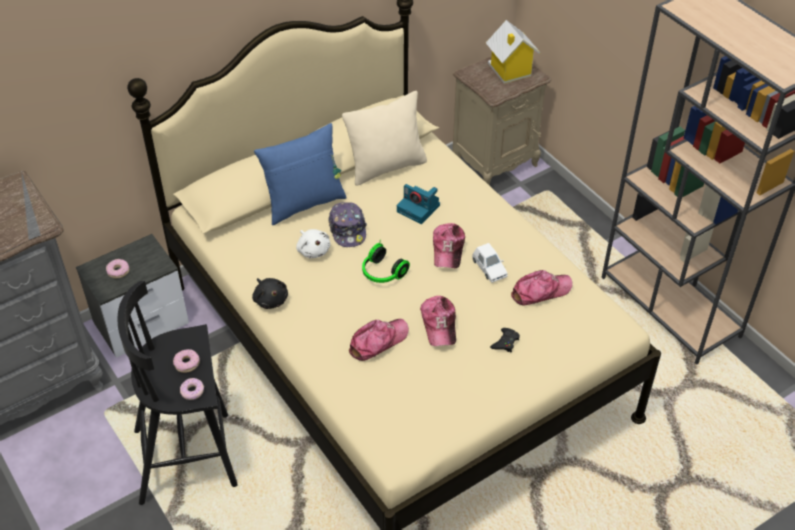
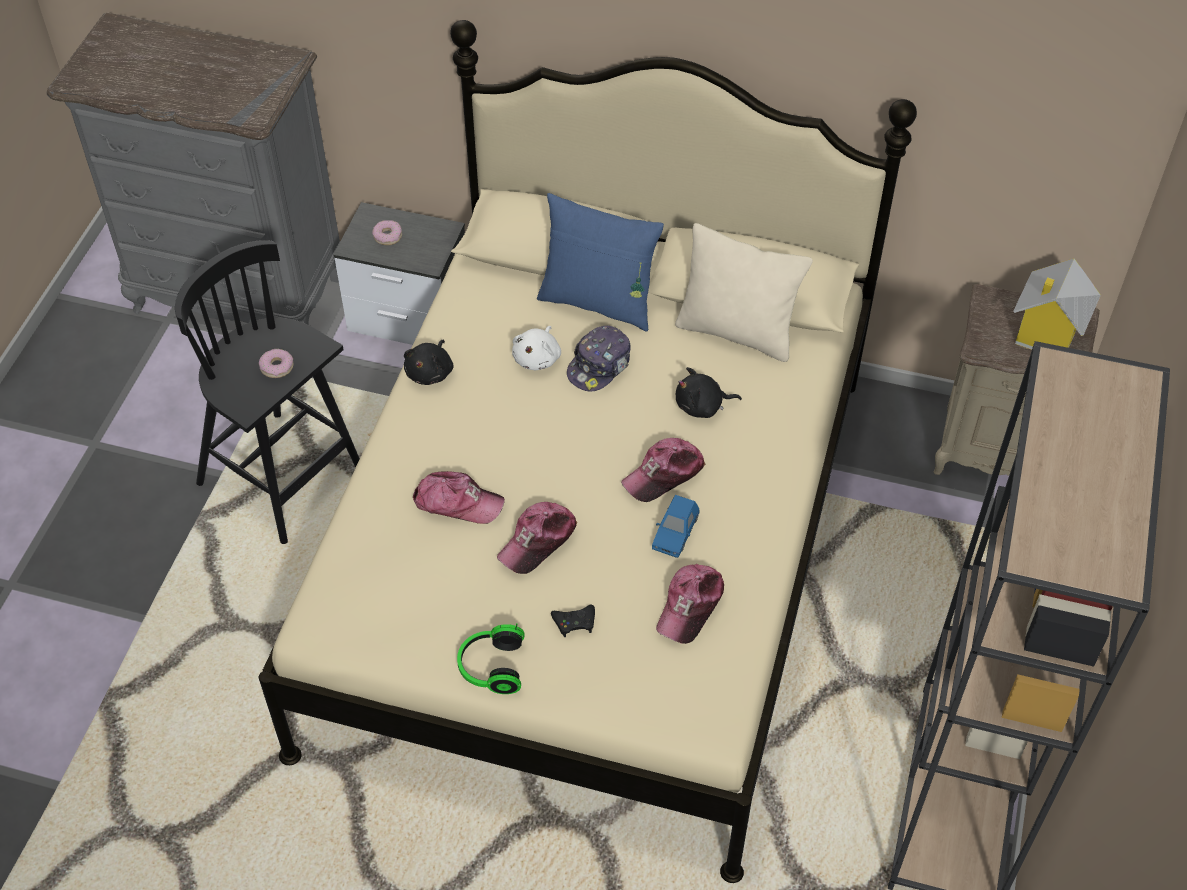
camera: 50 degrees right, 5 degrees up
donut [180,378,204,400] -> none
headphones [362,239,410,283] -> headphones moved to [457,623,525,694]
camera [397,184,440,224] -> black plush toy [676,367,742,418]
white toy car [472,243,508,283] -> blue toy car [652,495,699,558]
cap [511,270,573,305] -> cap turned 90 degrees clockwise [656,564,724,644]

